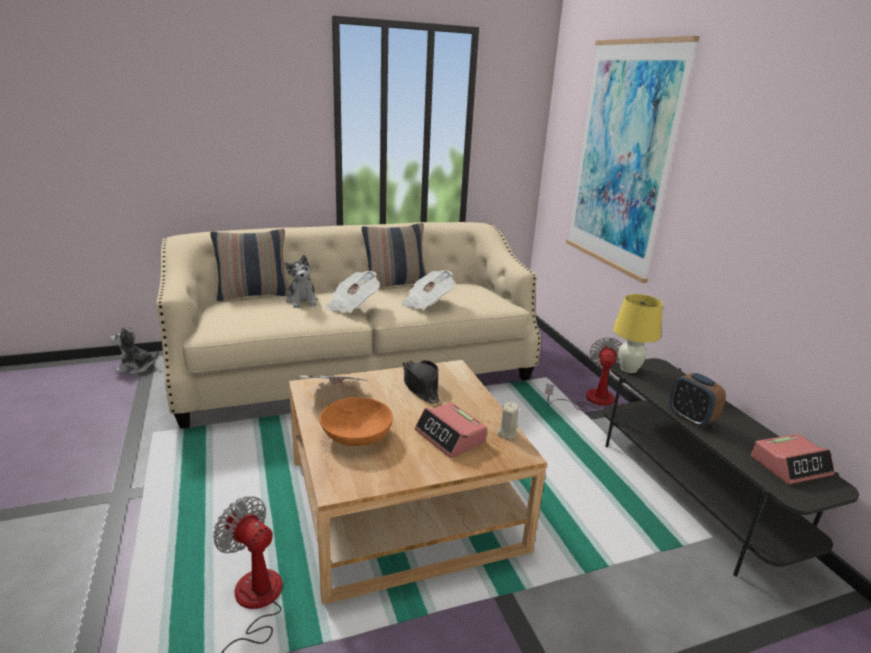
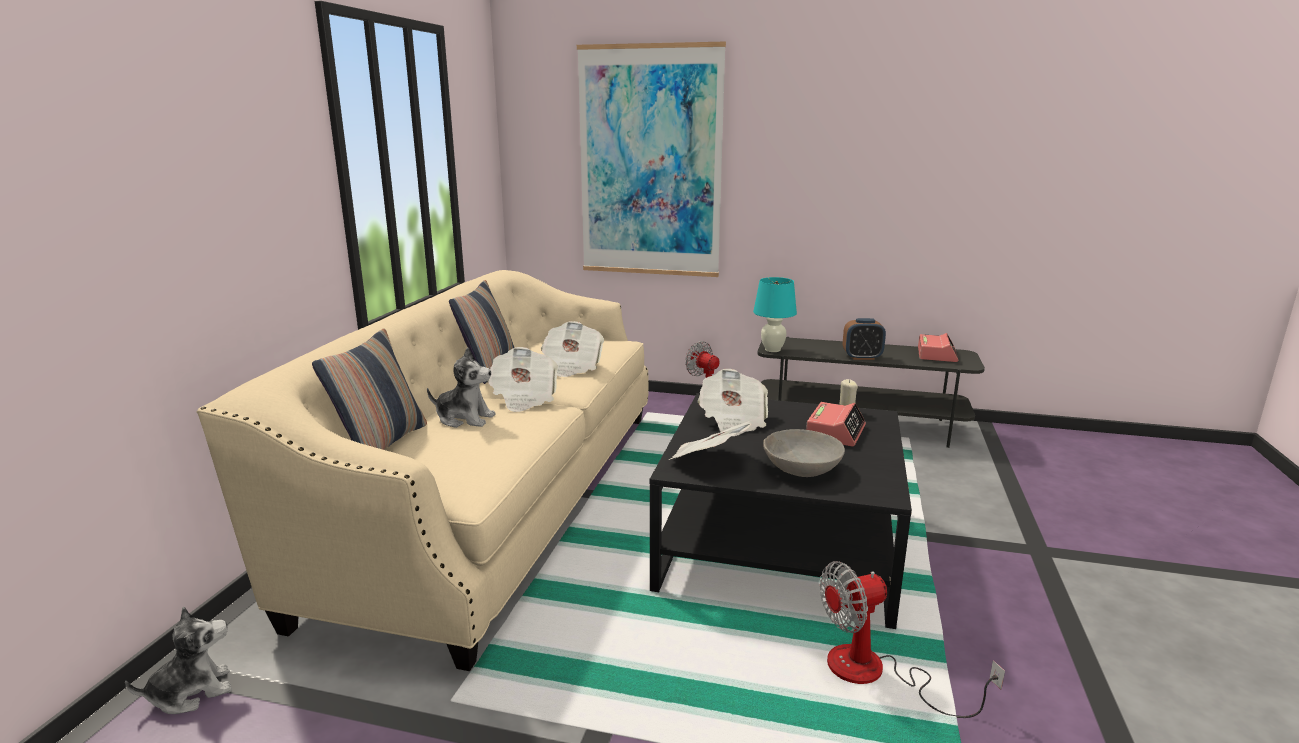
camera: 55 degrees left, 5 degrees down
plush toy [109,326,159,374] -> plush toy turned 150 degrees counterclockwise [125,607,232,714]
beige coffee table [289,360,547,605] -> black coffee table [649,393,912,629]
orange bowl [320,397,393,446] -> grey bowl [763,429,845,477]
black hat [403,360,440,404] -> newspaper [698,369,768,436]
alarm clock [415,402,487,458] -> alarm clock turned 60 degrees counterclockwise [806,402,866,446]
yellow table lamp [613,294,663,373] -> turquoise table lamp [753,277,797,352]

